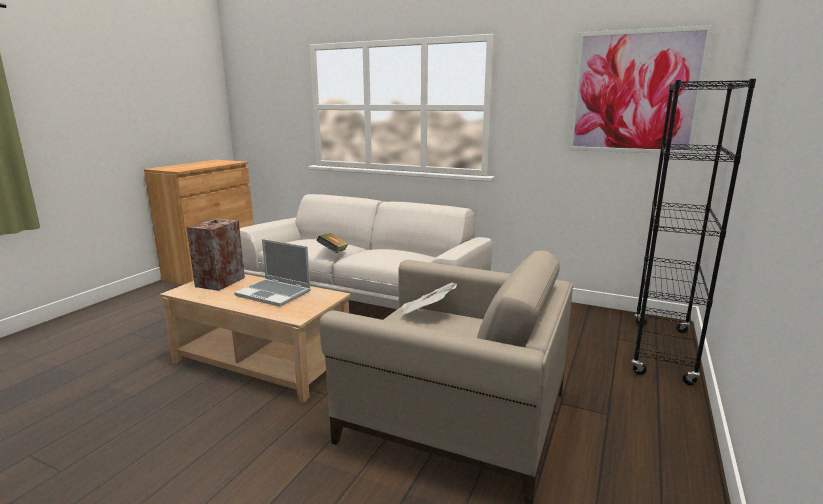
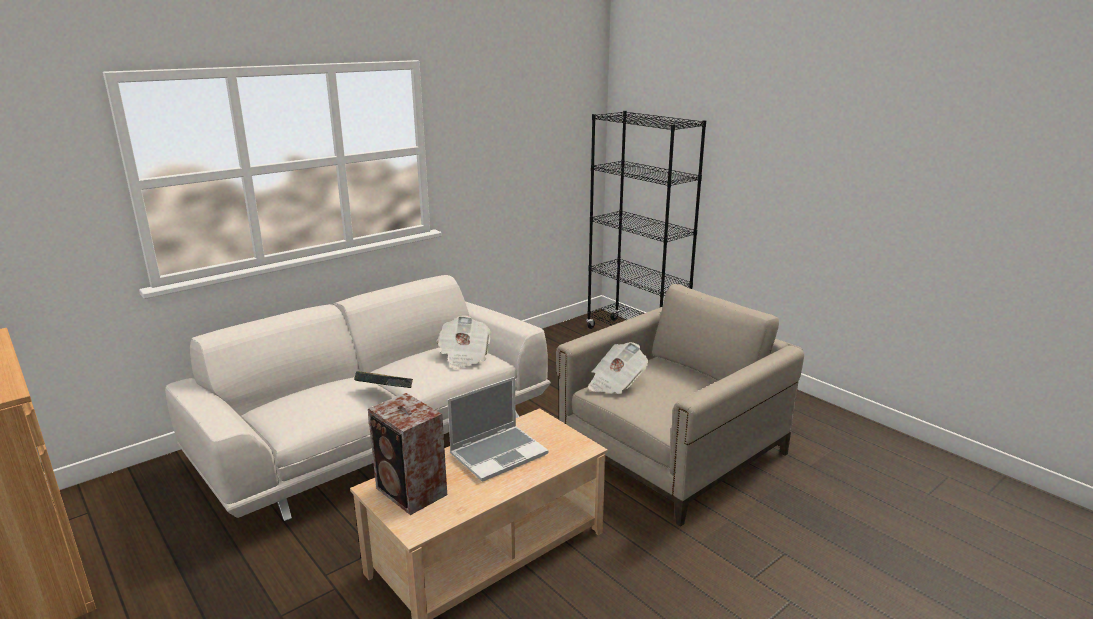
camera: 65 degrees left, 5 degrees up
picture [568,25,714,155] -> none
none -> newspaper [437,316,491,369]

